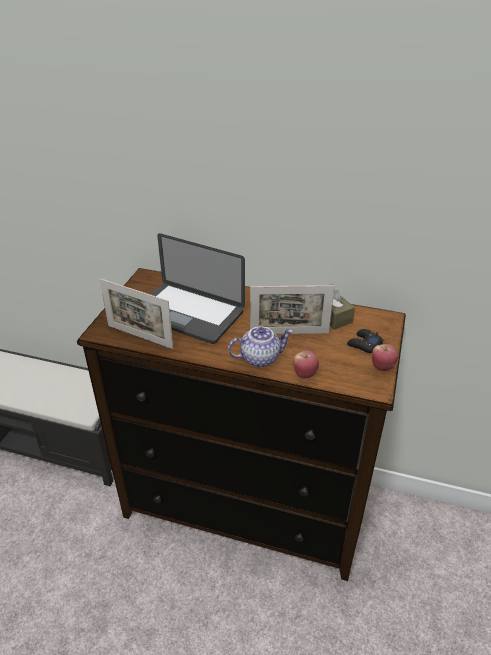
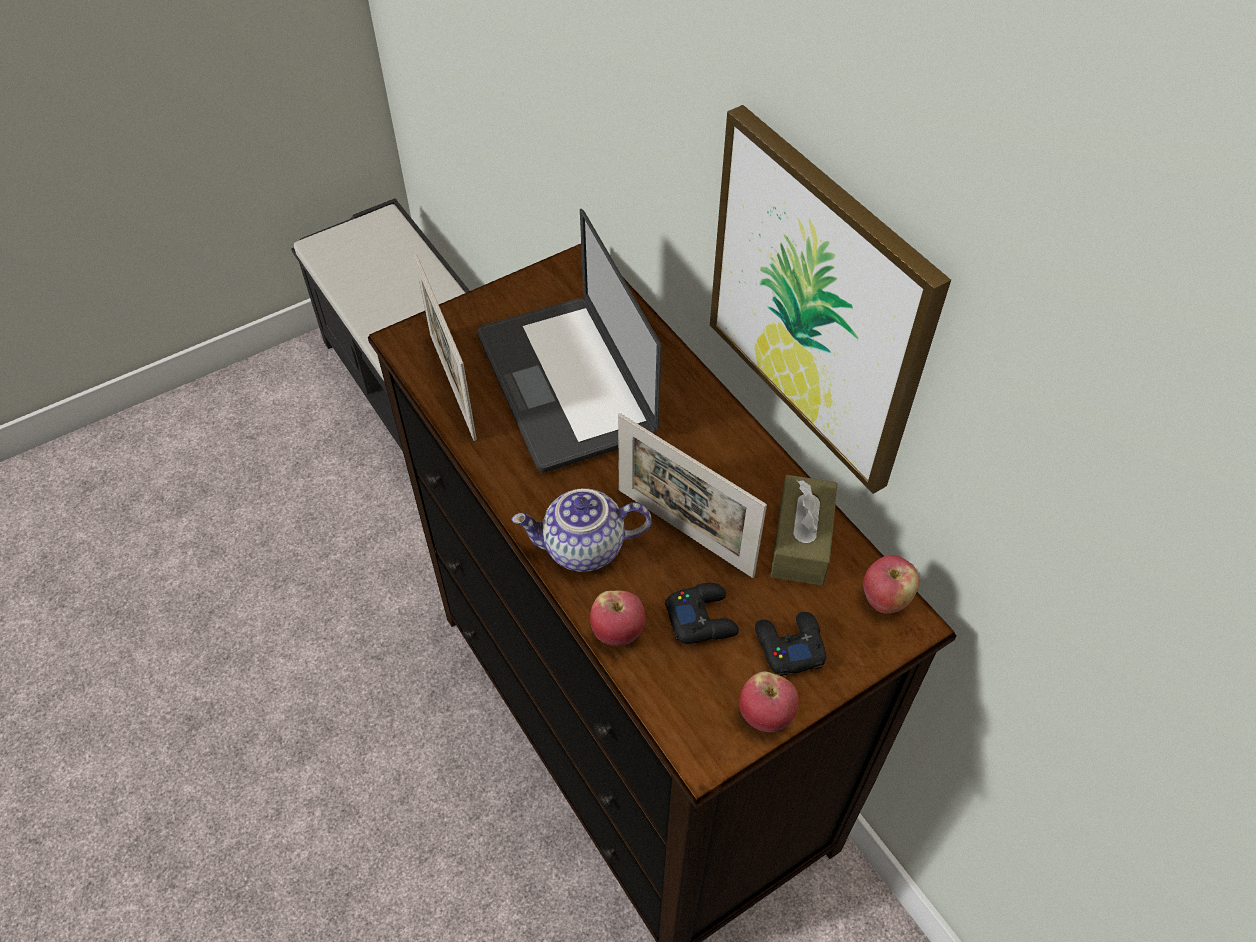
camera: 40 degrees right, 15 degrees up
teapot [228,326,293,367] -> teapot turned 150 degrees clockwise [512,488,652,572]
none -> black game controller [665,583,739,644]
none -> picture [710,105,951,494]
none -> apple [863,555,919,614]

